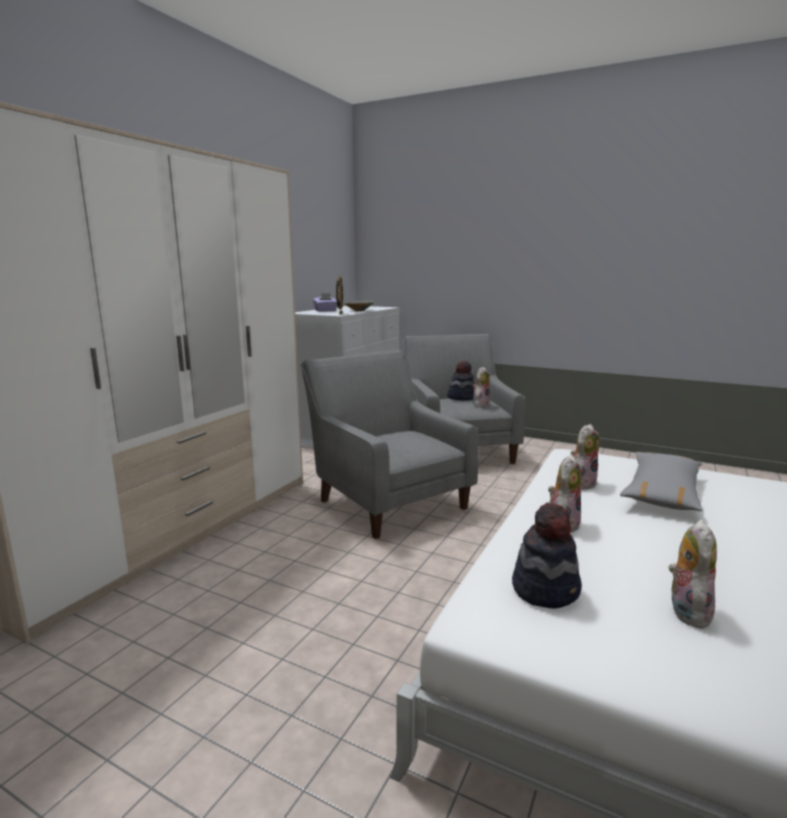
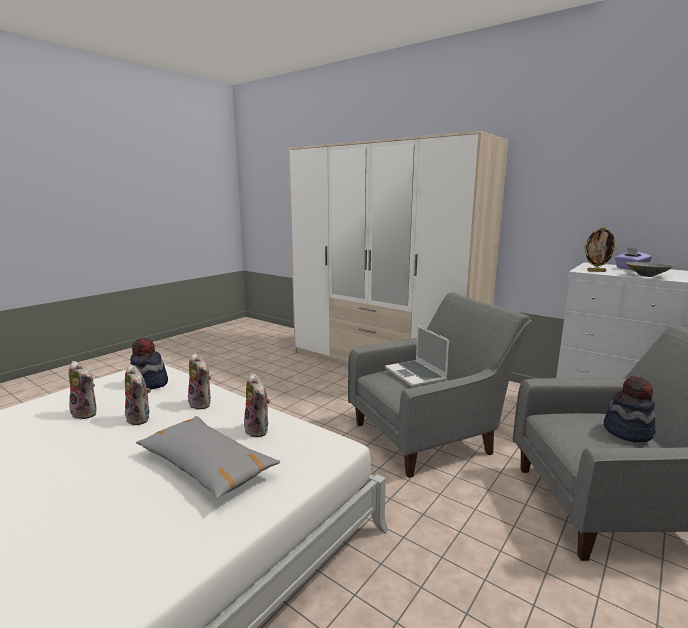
camera: 100 degrees right, 0 degrees up
plush toy [473,367,490,407] -> plush toy moved to [125,364,151,425]
none -> laptop [385,325,449,387]

